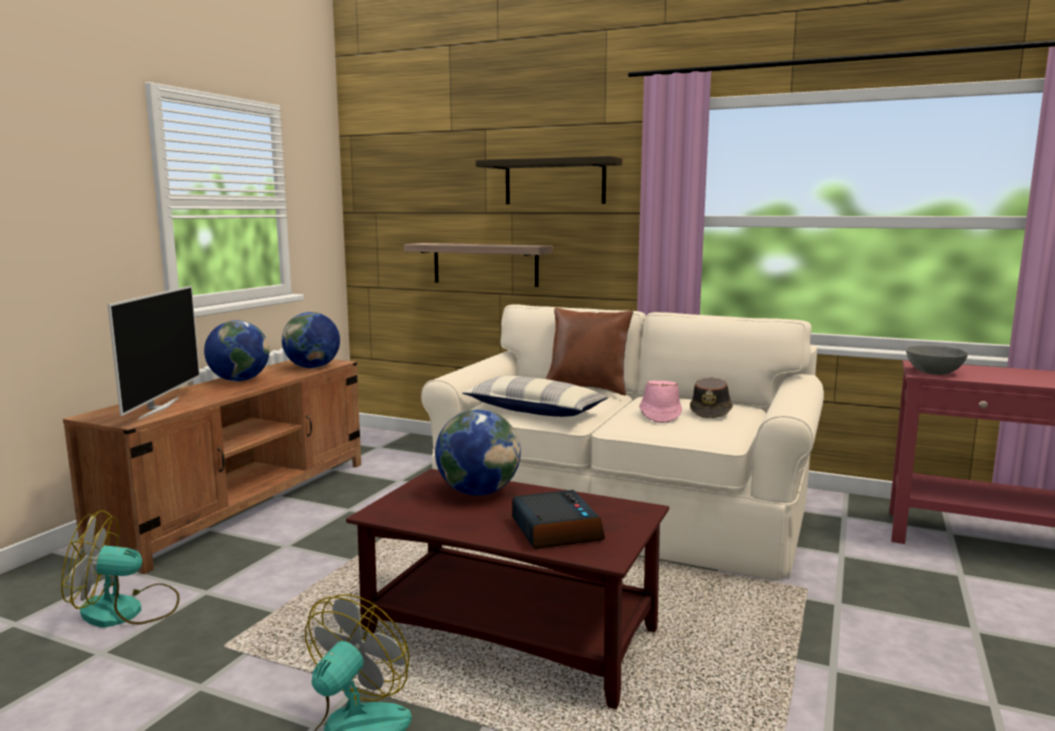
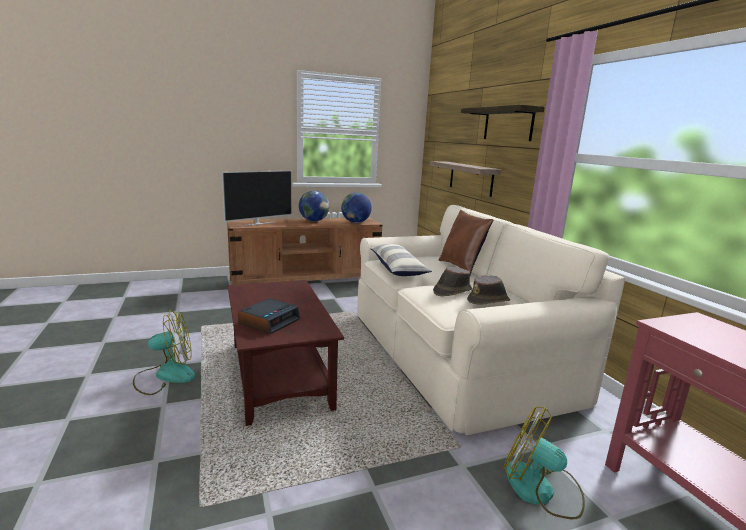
camera: 45 degrees right, 5 degrees up
fan [61,510,180,628] -> fan moved to [503,406,585,519]
globe [435,410,521,496] -> none
pink hat [640,380,682,423] -> brown hat [433,267,472,296]
grey bowl [906,345,968,375] -> none

